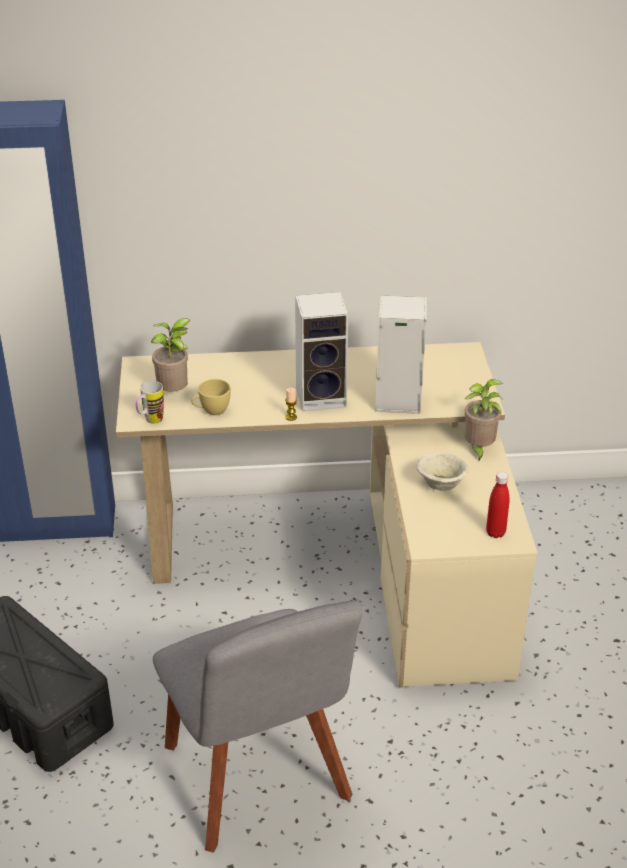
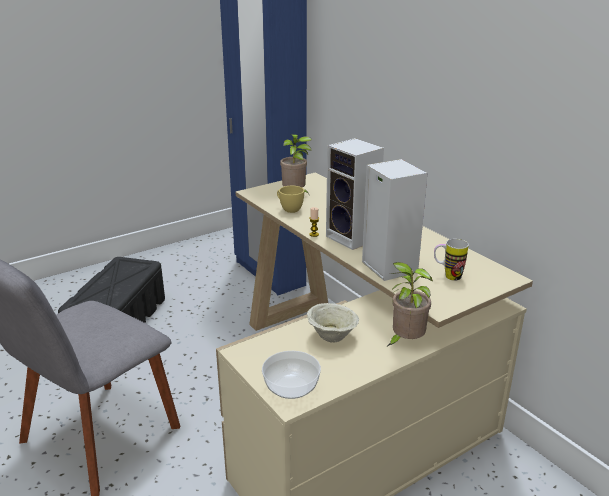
camera: 60 degrees right, 10 degrees down
mug [136,381,164,424] -> mug moved to [434,239,469,281]
red bottle [486,472,509,538] -> bowl [262,351,321,399]

